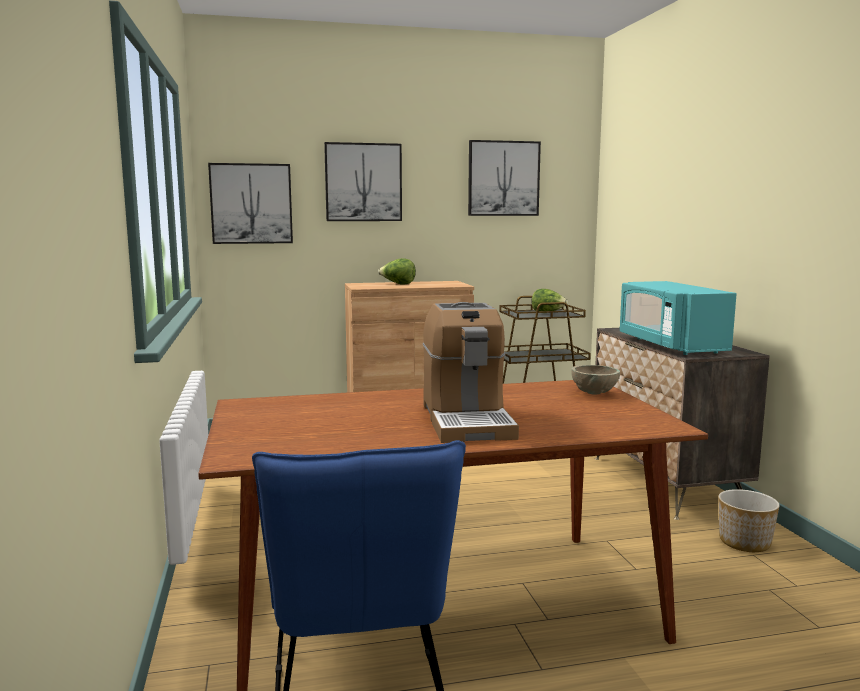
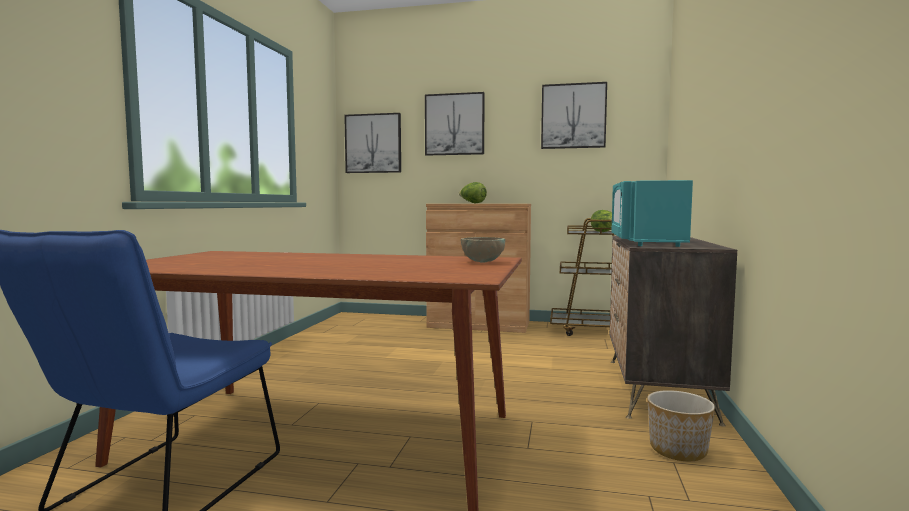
camera: 25 degrees right, 5 degrees down
coffee machine [423,302,519,443] -> none

